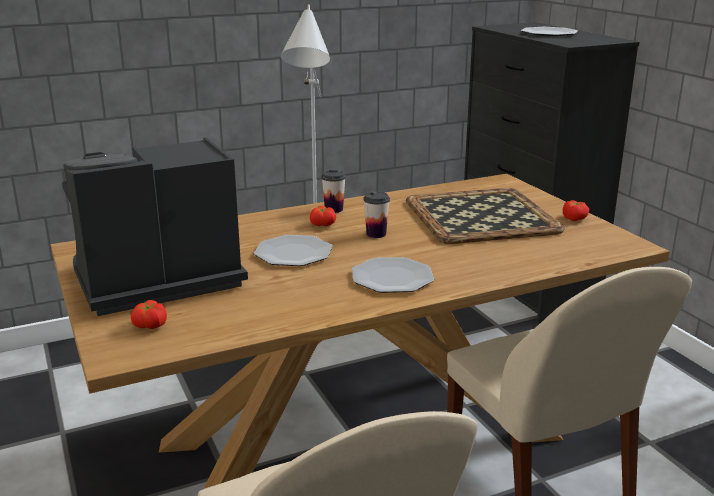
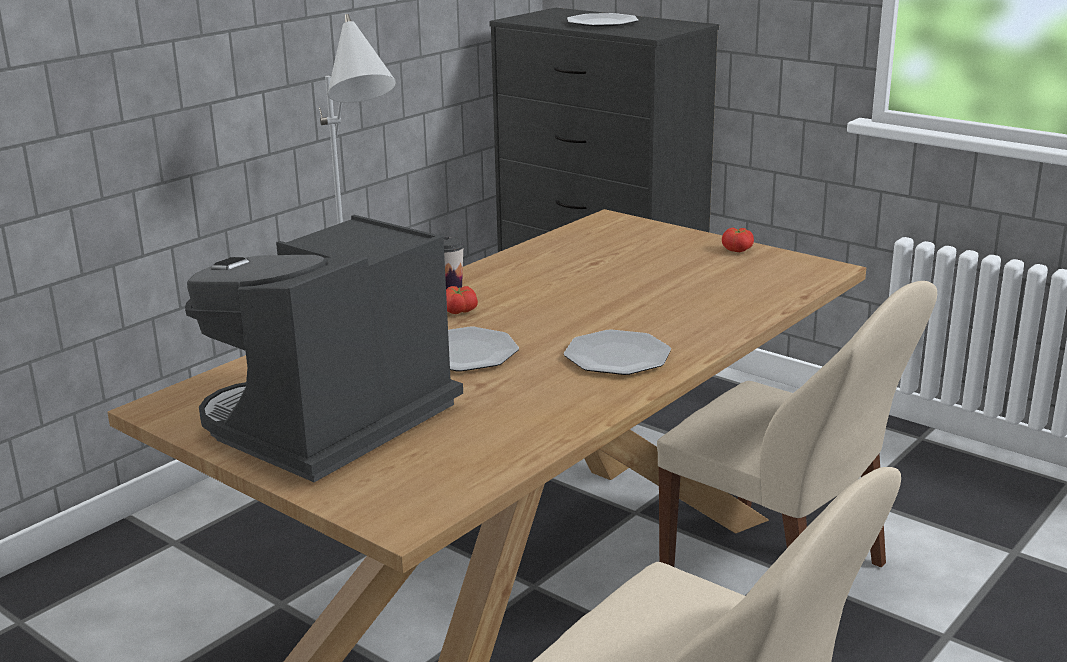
camera: 25 degrees left, 0 degrees up
tomato [131,300,167,329] -> none
cup [363,191,390,238] -> none
tray [406,188,565,244] -> none

